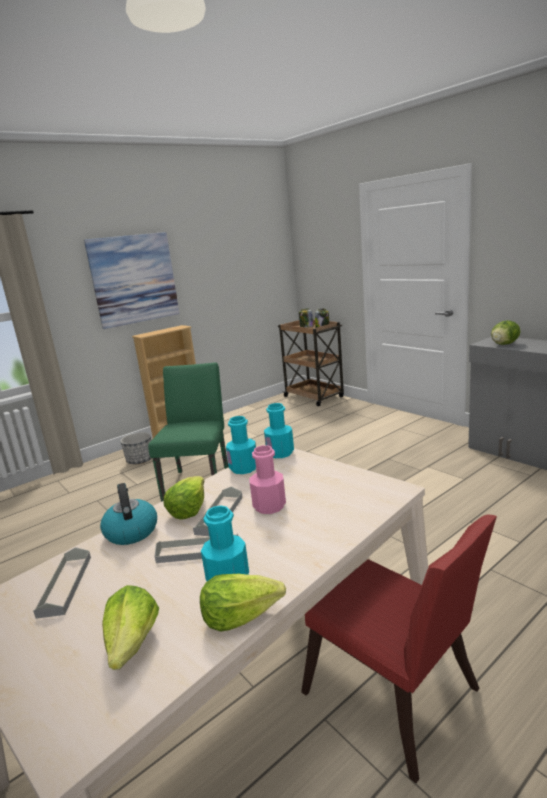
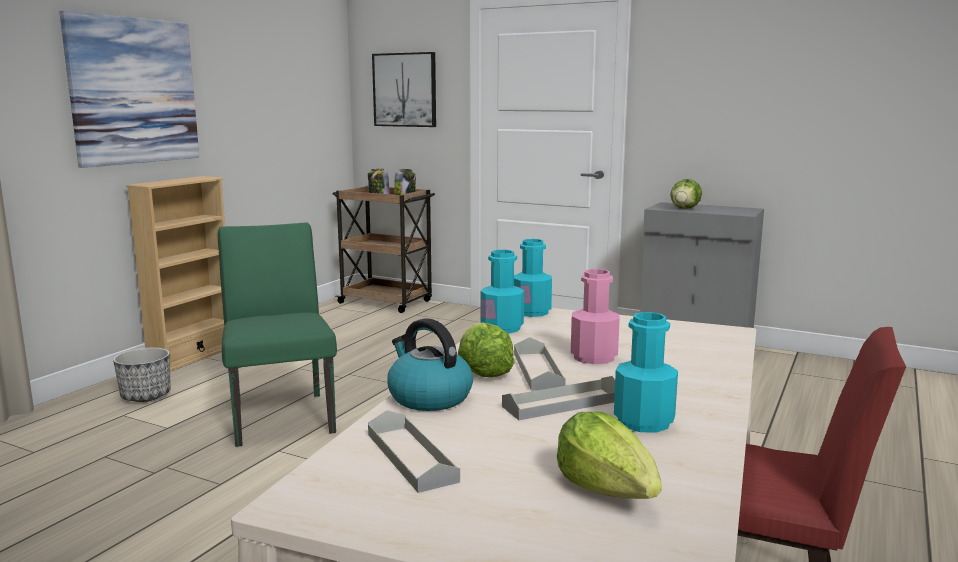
camera: 25 degrees left, 5 degrees down
lettuce [200,574,286,632] -> none
none -> picture [372,52,436,127]

